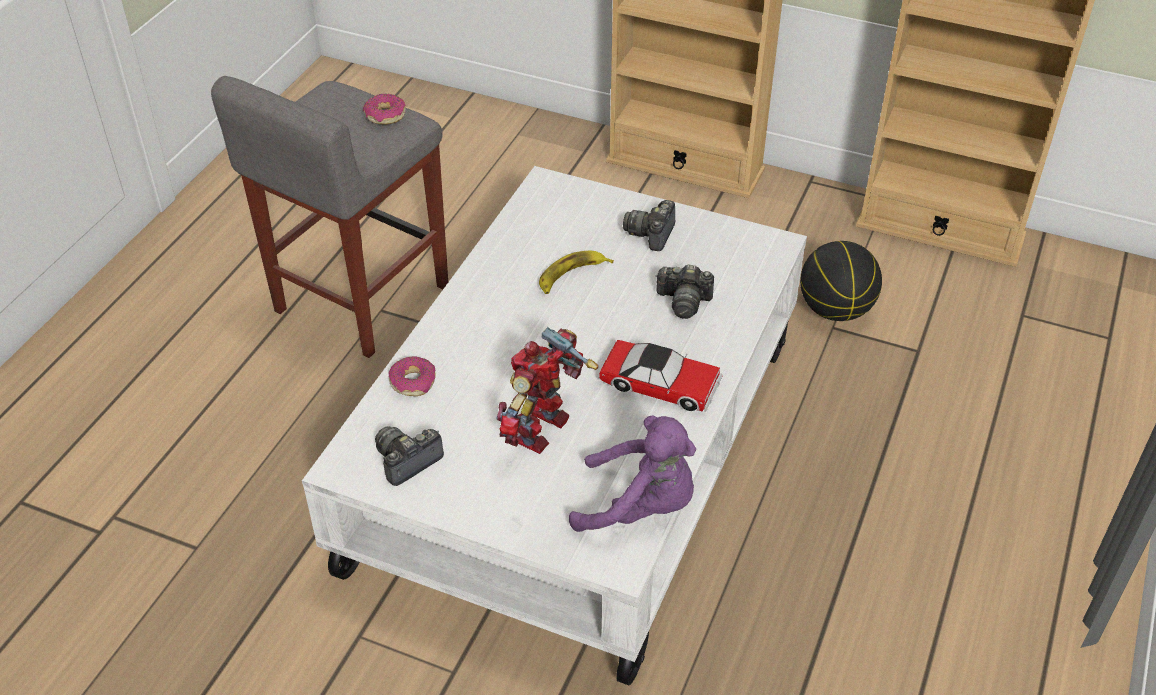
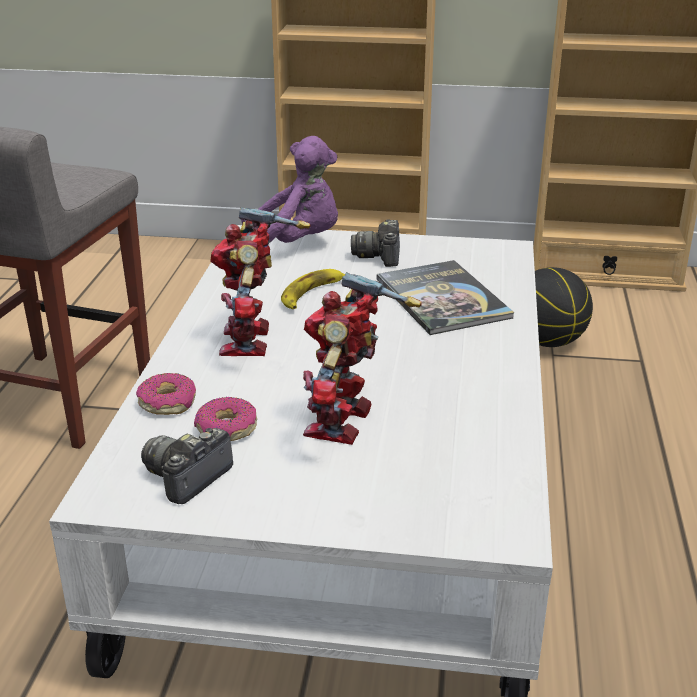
camera: 15 degrees left, 15 degrees down
donut [363,94,406,125] -> donut moved to [194,397,257,441]
purple plush toy [569,415,696,532] -> purple plush toy moved to [241,136,338,244]
toy car [599,340,723,412] -> none
camera [655,264,714,319] -> book [377,260,515,335]
none -> toy robot [210,207,310,356]

